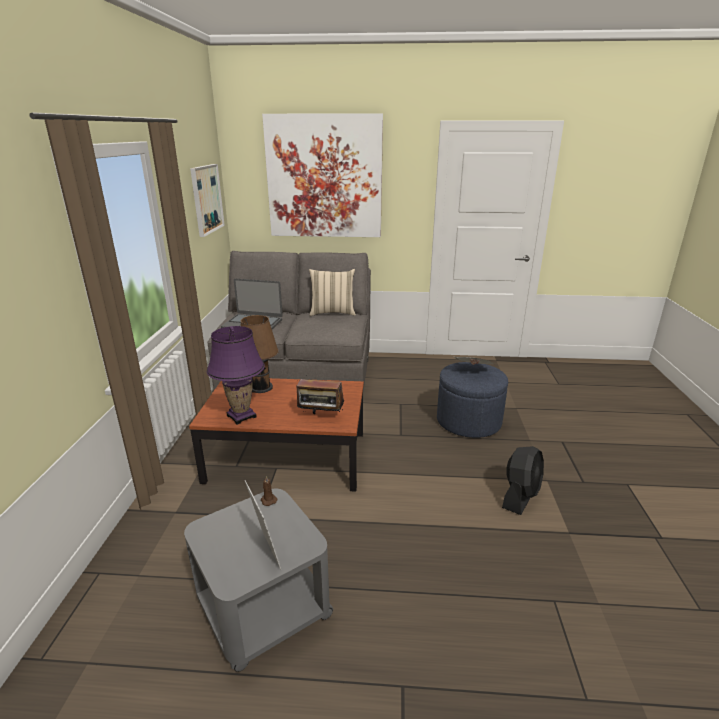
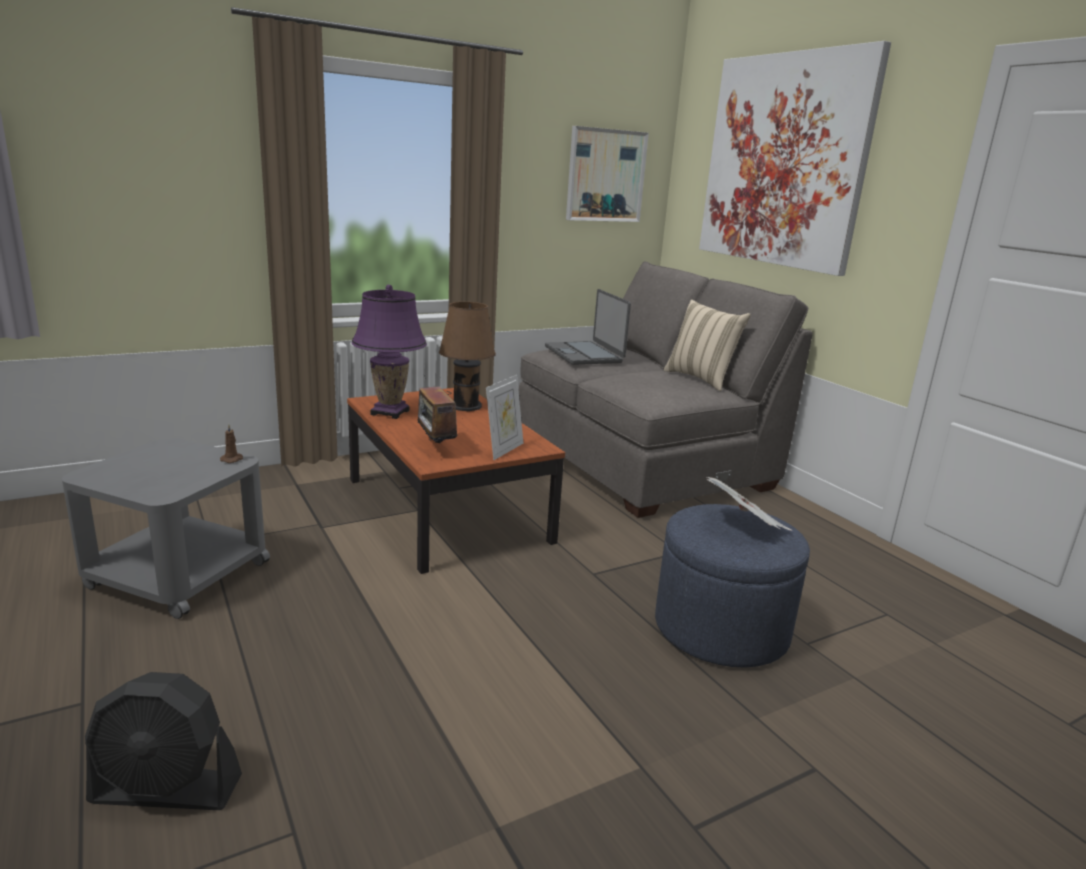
camera: 55 degrees right, 5 degrees down
picture frame [245,480,281,570] -> picture frame moved to [486,375,523,460]
black fan [502,446,544,515] -> black fan moved to [85,672,242,810]

